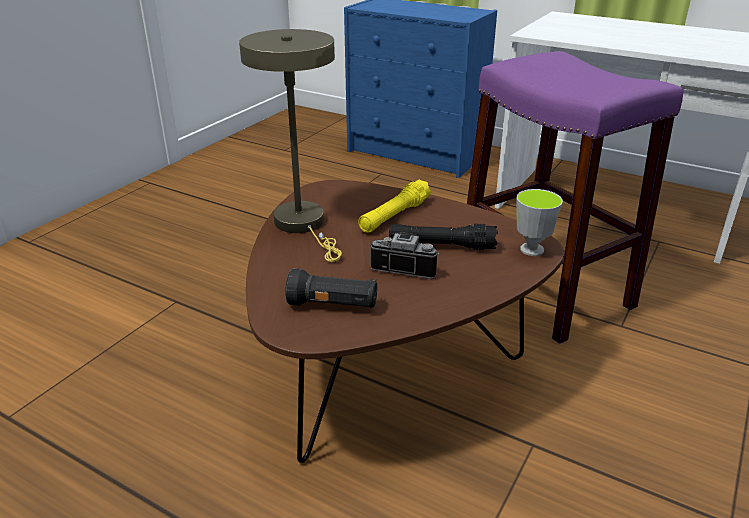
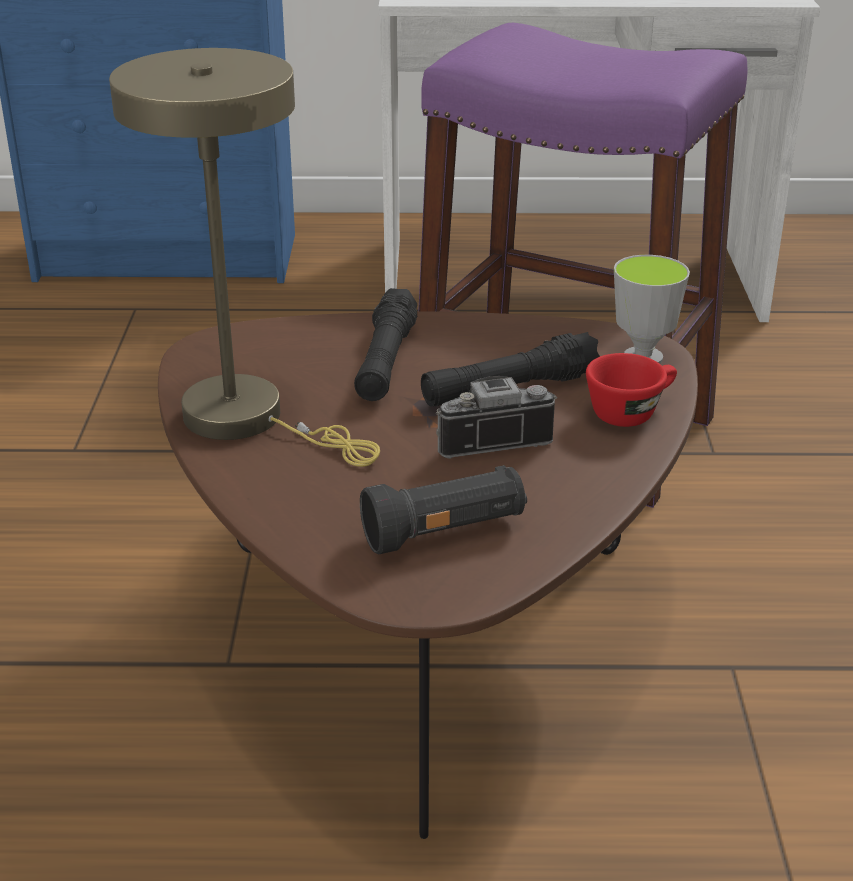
camera: 30 degrees left, 0 degrees up
yellow flashlight [358,180,431,233] -> black flashlight [354,288,417,401]
none -> red cup [586,353,677,427]

